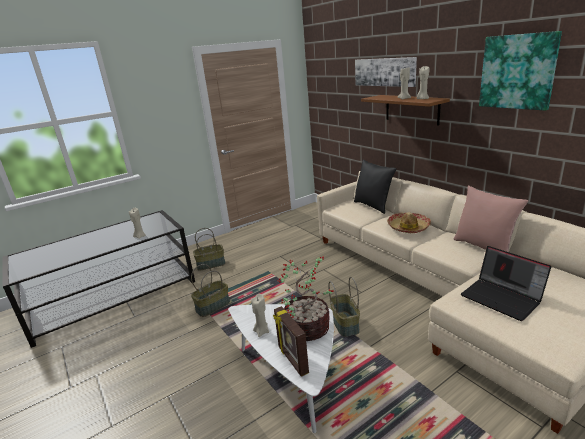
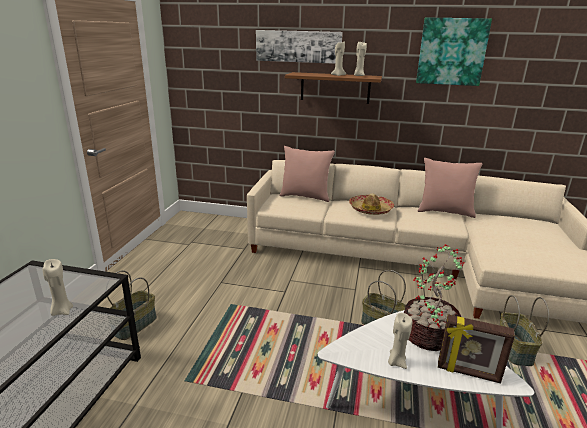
camera: 45 degrees left, 0 degrees up
basket [191,264,230,317] -> basket moved to [500,295,549,366]
black pillow [354,159,397,214] -> pink pillow [279,146,335,202]
laptop [461,246,551,321] -> none

